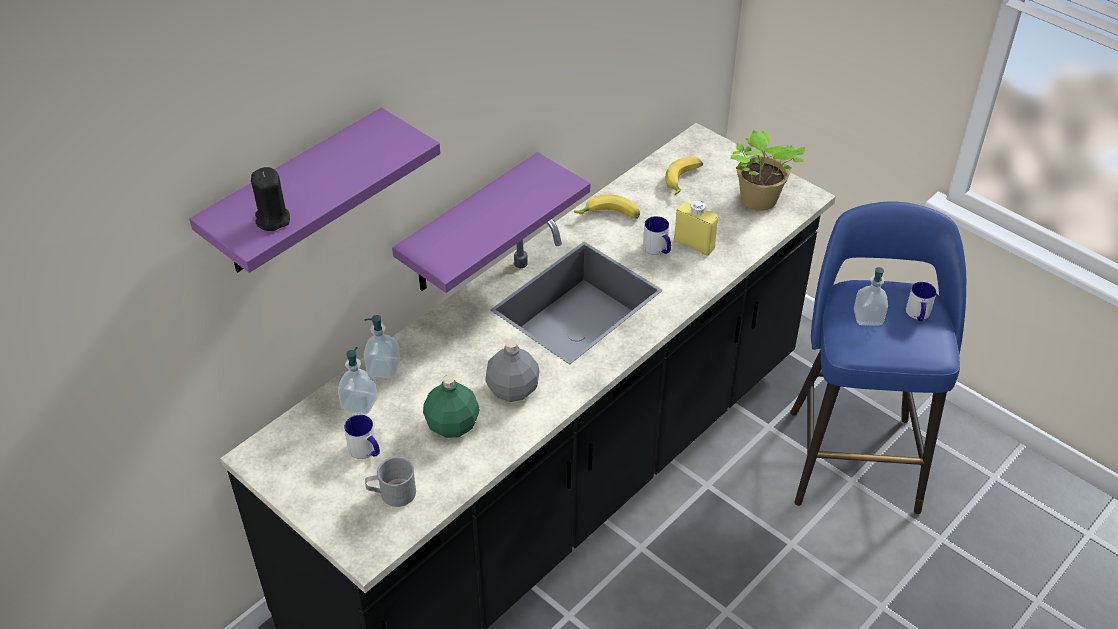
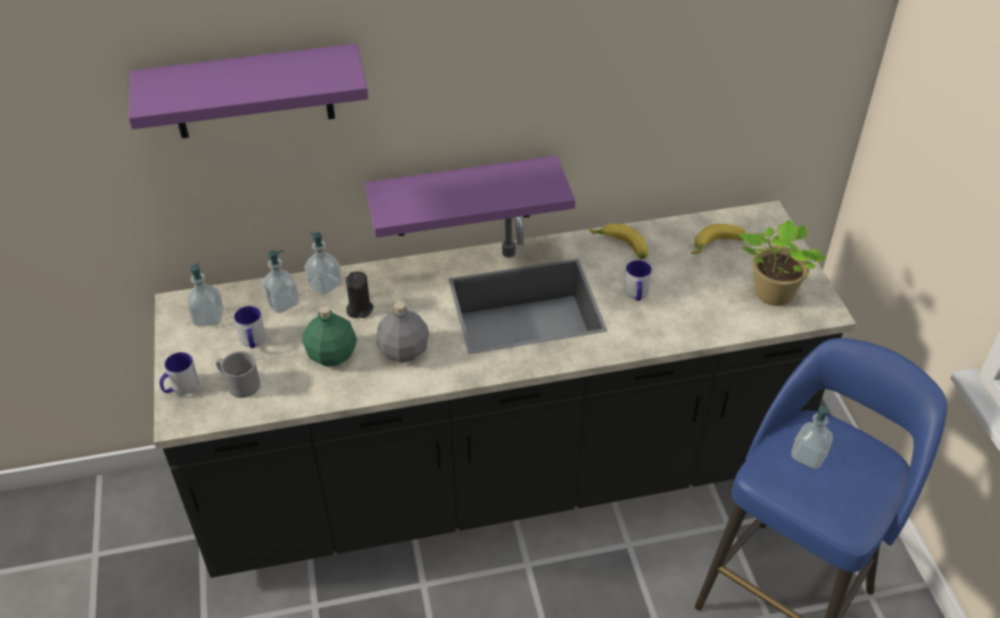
camera: 35 degrees right, 0 degrees up
black candle [251,167,290,231] -> black candle moved to [346,271,373,318]
yellow bottle [674,201,718,256] -> none
mug [906,282,936,321] -> mug moved to [160,352,199,395]
none -> soap dispenser [187,262,224,326]

